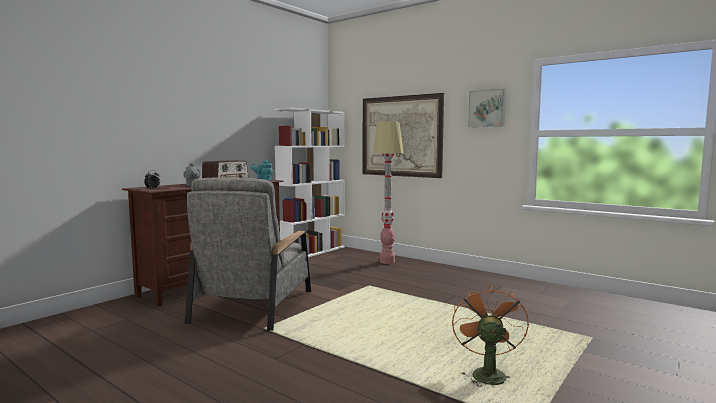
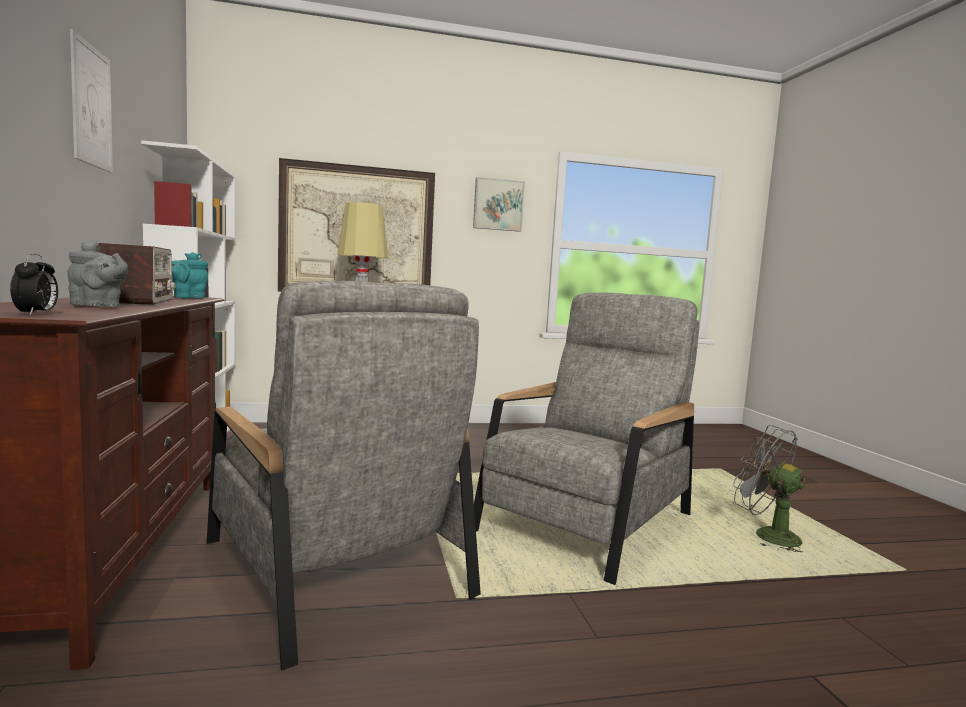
camera: 50 degrees left, 0 degrees up
orange fan [452,285,529,387] -> grey fan [733,425,806,553]
none -> picture [70,29,113,173]
none -> grey armchair [474,293,699,585]

